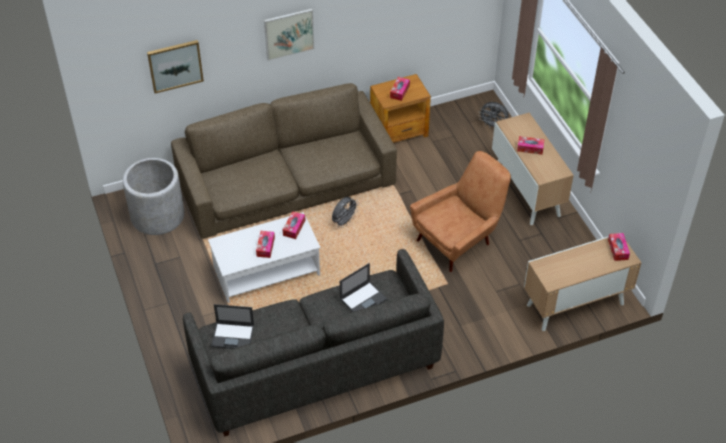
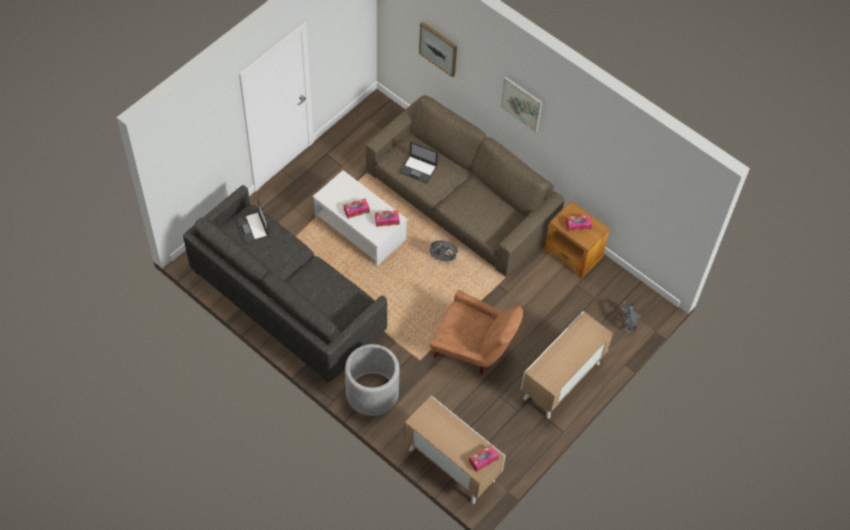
camera: 60 degrees right, 10 degrees up
grey planter [123,158,184,235] -> grey planter moved to [345,344,400,416]
laptop [340,263,387,312] -> laptop moved to [400,141,438,183]
tissue box [517,136,545,155] -> none

